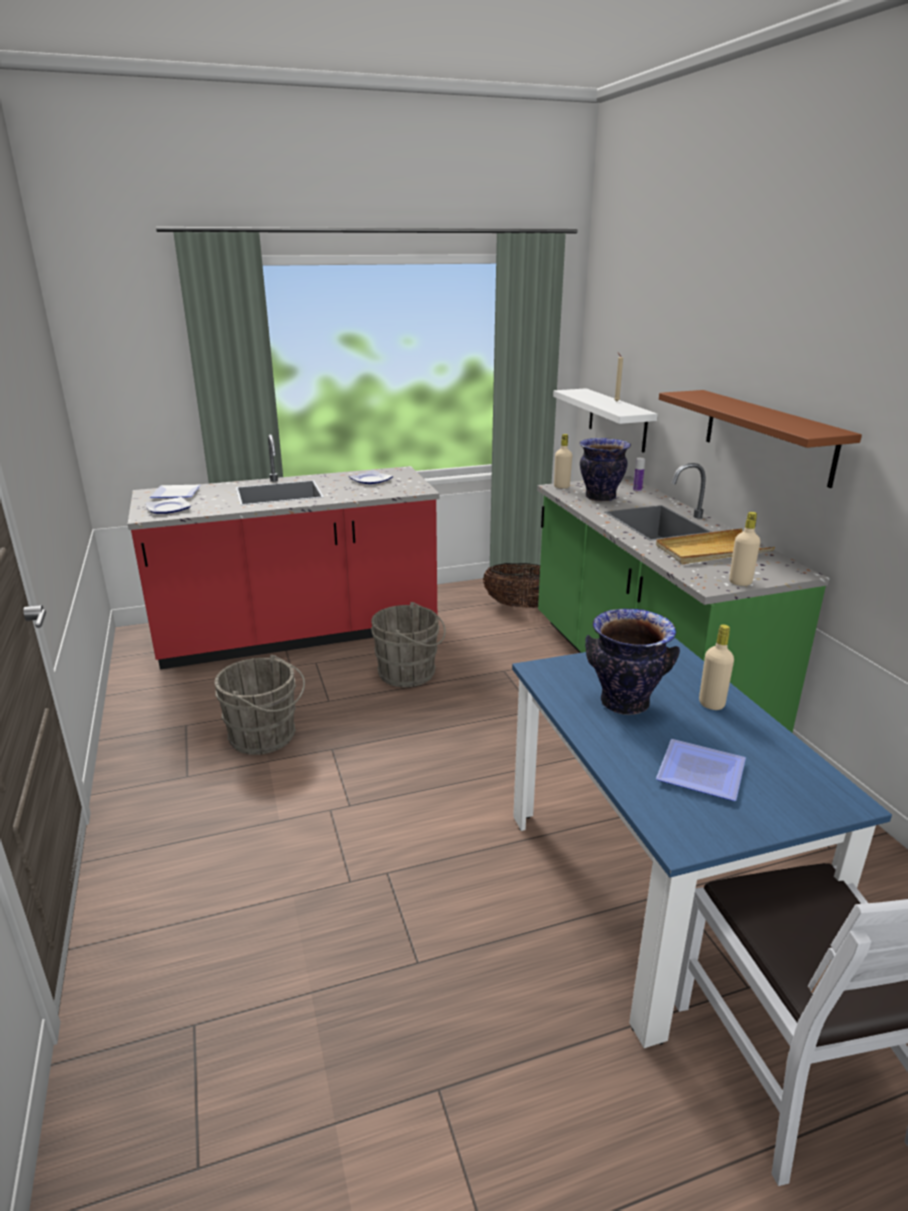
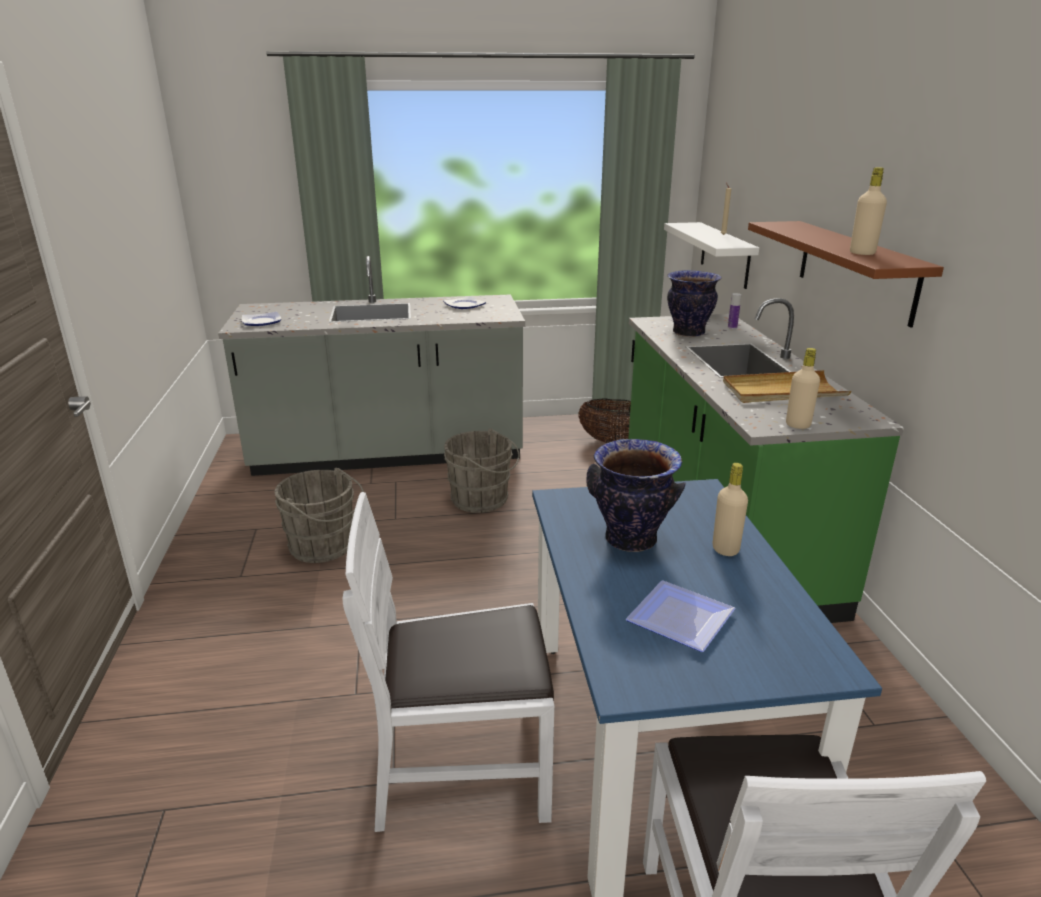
camera: 10 degrees right, 0 degrees up
red counter [128,435,440,670] -> grey counter [218,256,525,476]
plate [149,485,200,498] -> none
beige bottle [554,434,572,489] -> beige bottle moved to [850,167,887,255]
none -> white chair [342,492,554,832]

